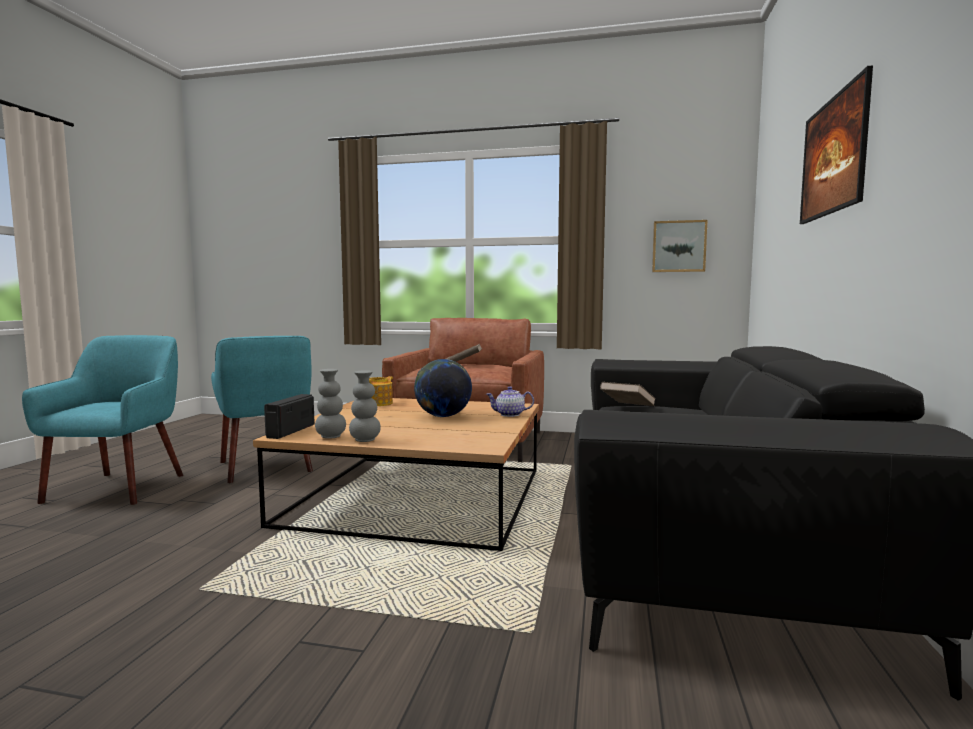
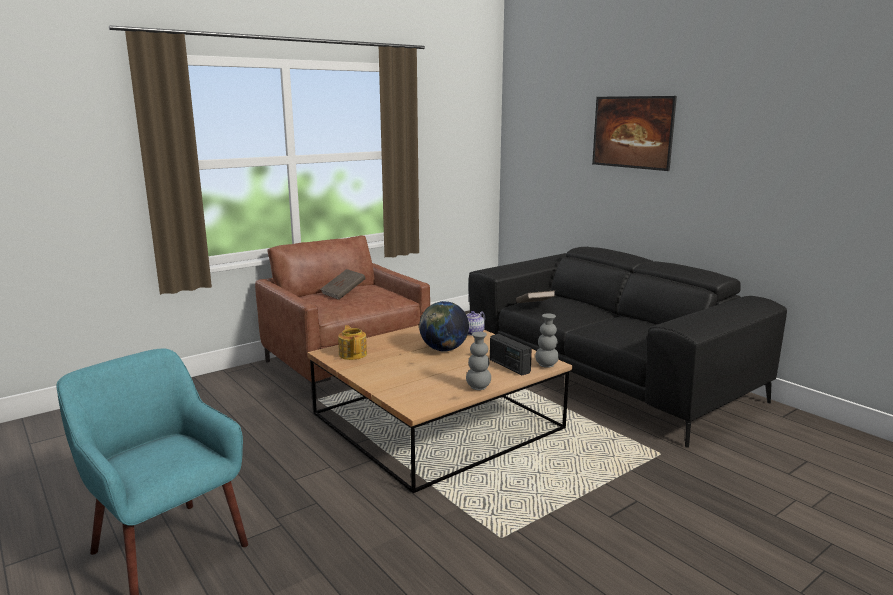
camera: 50 degrees left, 10 degrees up
turquoise armchair [211,336,313,483] -> none
radio [264,394,315,439] -> radio moved to [490,334,532,375]
grey vase [315,369,346,439] -> grey vase moved to [535,313,559,368]
picture [652,220,707,272] -> none

